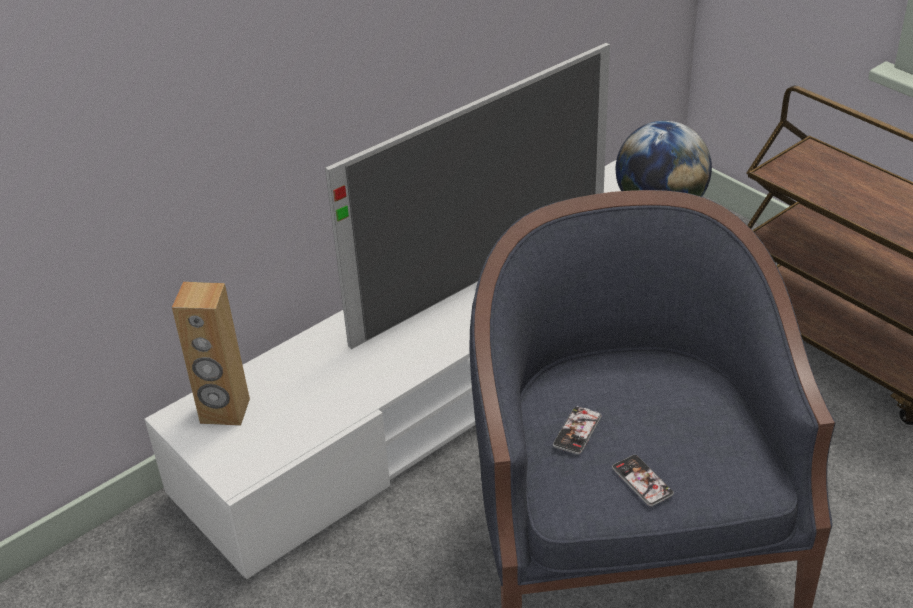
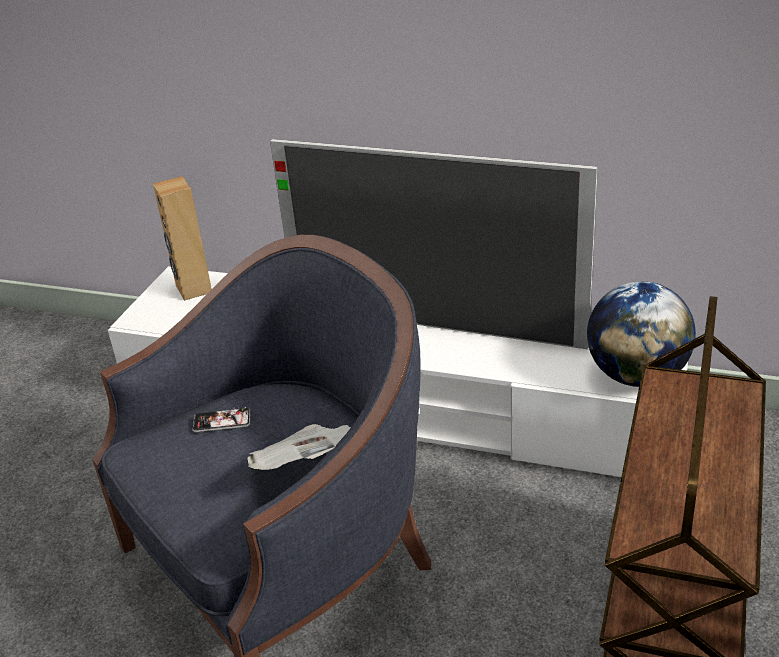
camera: 60 degrees right, 5 degrees down
phone [612,455,674,506] -> none
none -> newspaper [247,424,351,470]

